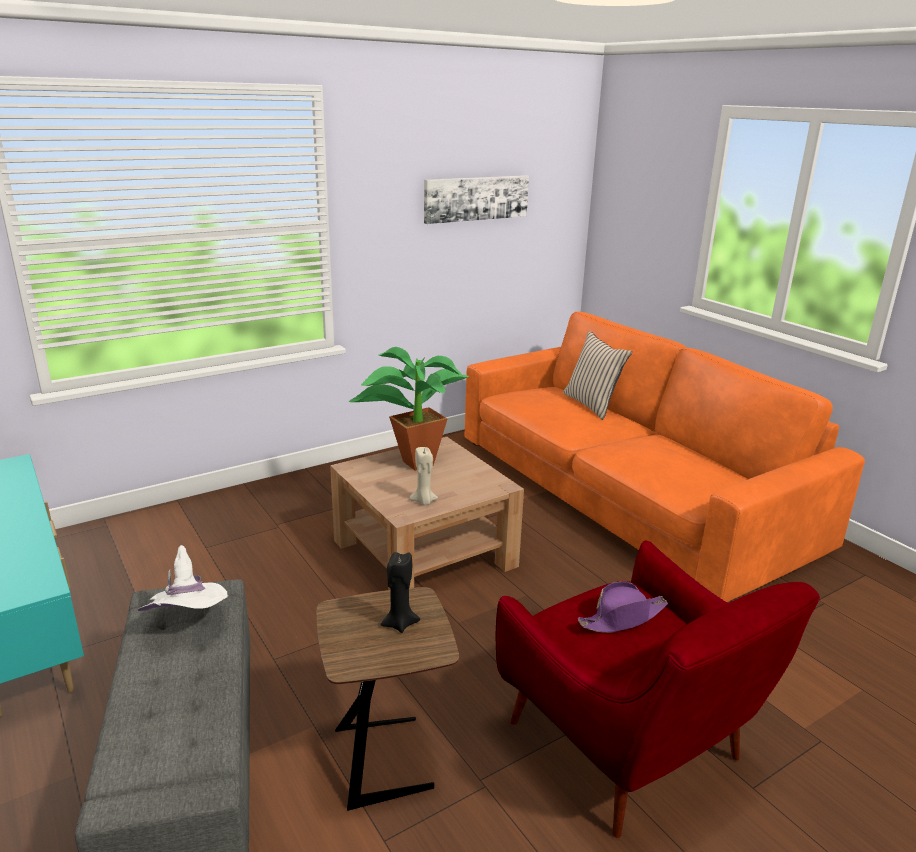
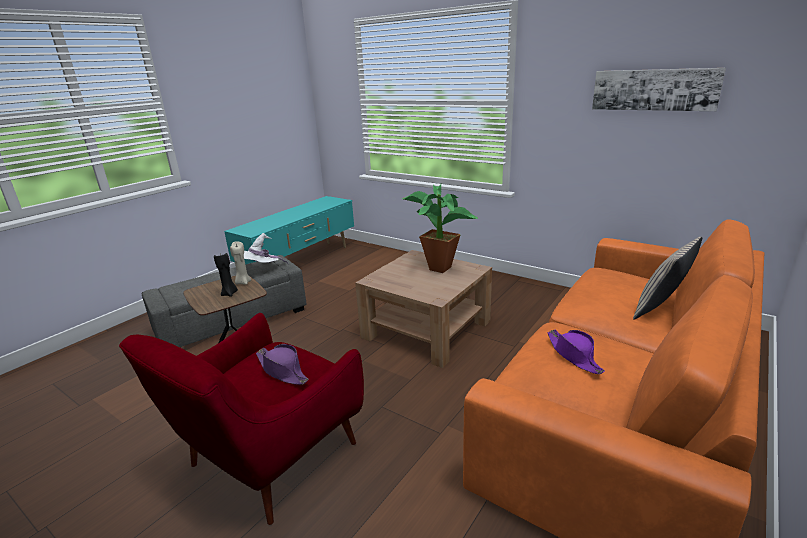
camera: 70 degrees right, 0 degrees up
beige candle [409,447,438,505] -> beige candle moved to [230,241,251,285]
none -> purple hat [547,329,605,374]

